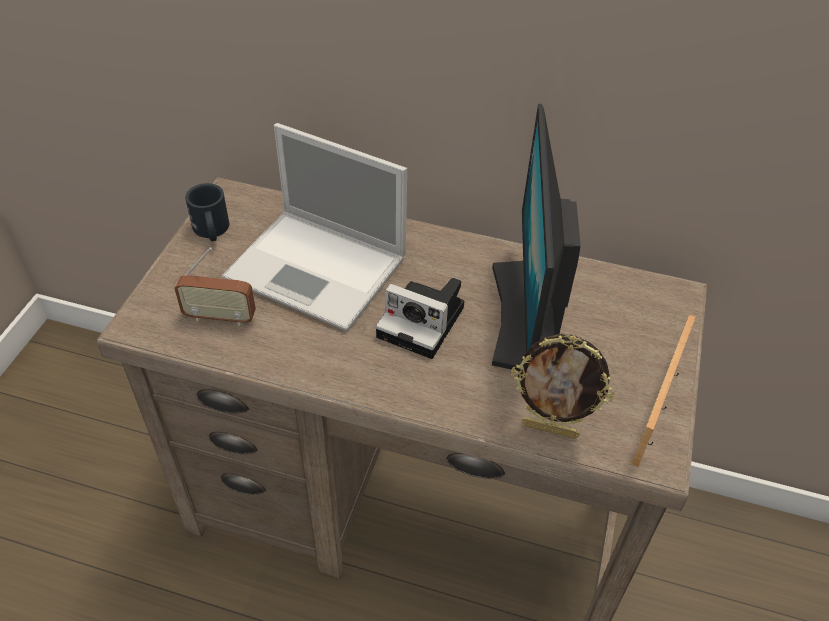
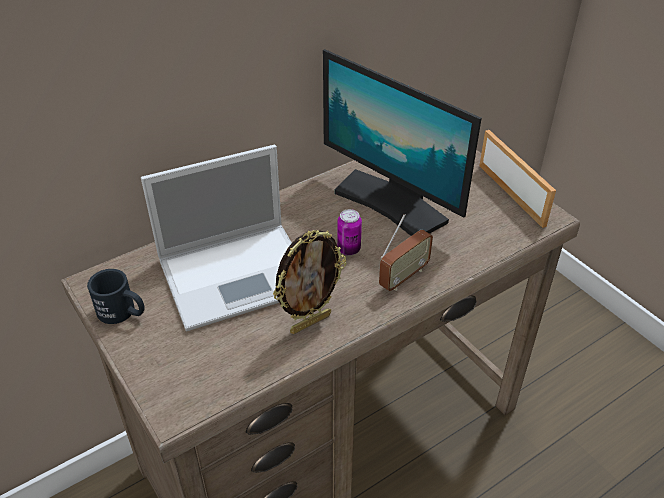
camera: 50 degrees left, 5 degrees down
radio [175,247,256,326] -> radio moved to [379,214,433,291]
camera [376,278,464,359] -> can [337,209,362,255]
picture frame [511,334,615,439] -> picture frame moved to [273,230,346,334]

